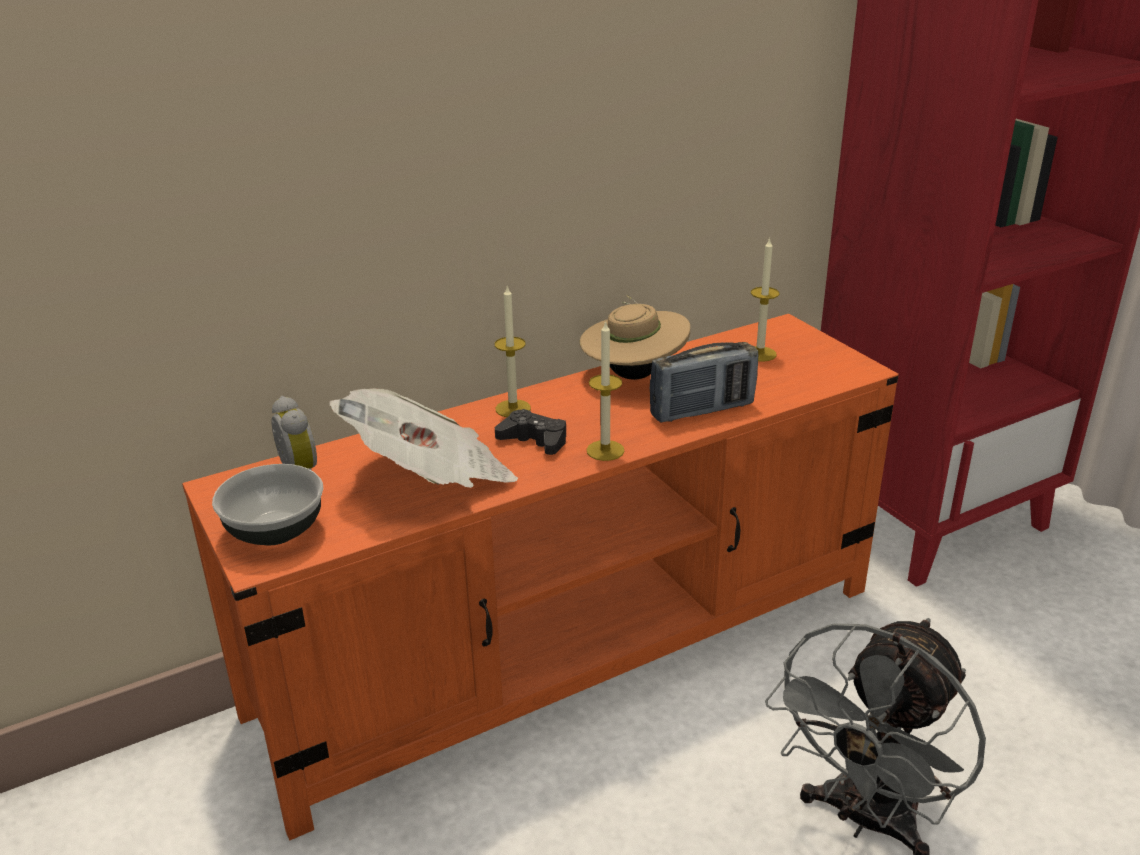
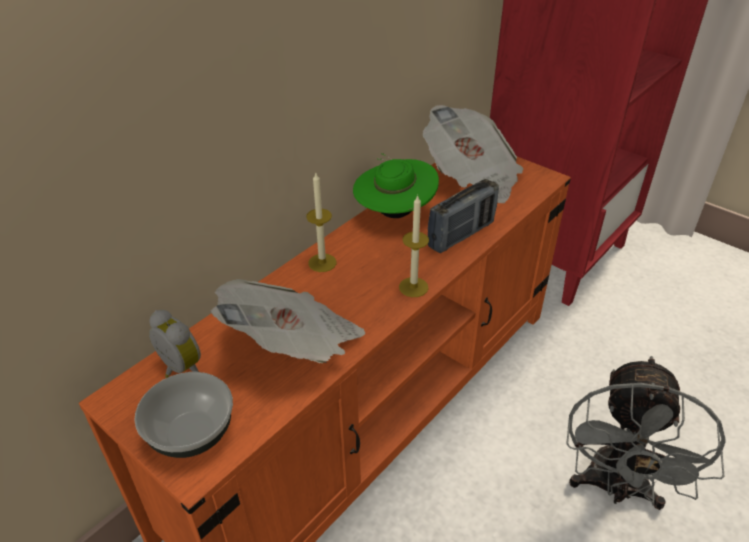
camera: 20 degrees left, 10 degrees up
black game controller [495,409,566,455] -> none
beige hat [580,295,690,380] -> green hat [353,153,439,218]
candle [751,237,779,362] -> newspaper [423,105,523,203]

